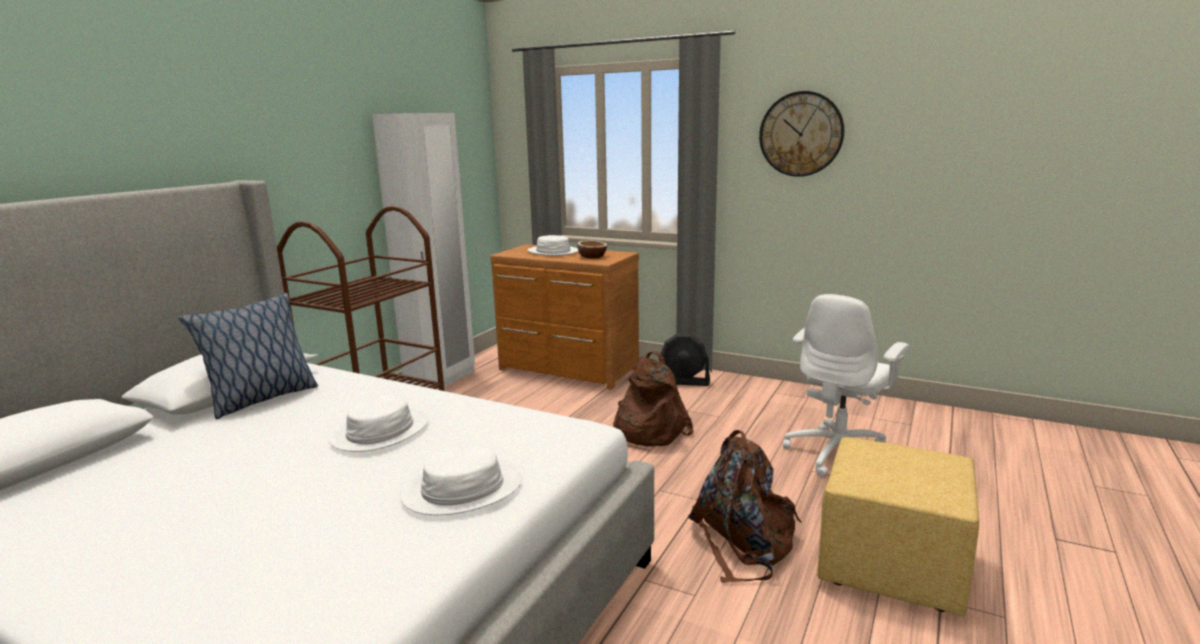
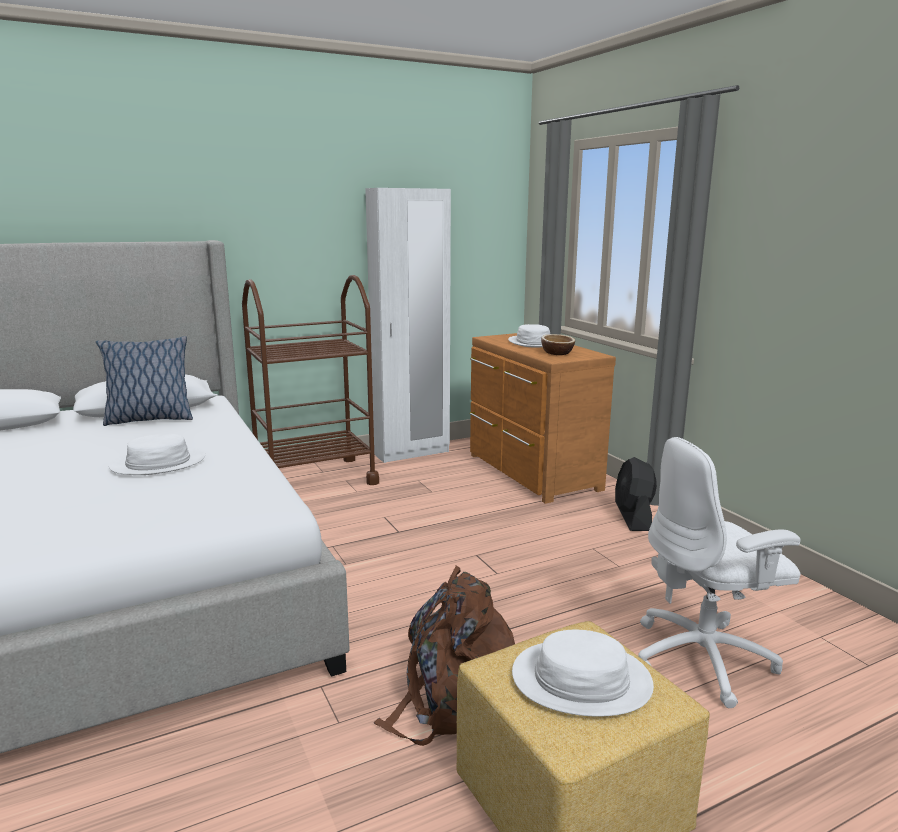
camera: 35 degrees right, 0 degrees up
white hat [400,446,522,515] -> white hat moved to [512,630,654,716]
brown backpack [613,351,694,446] -> none
black fan [659,333,710,386] -> black fan turned 45 degrees clockwise [615,457,657,531]
wall clock [759,91,844,177] -> none

